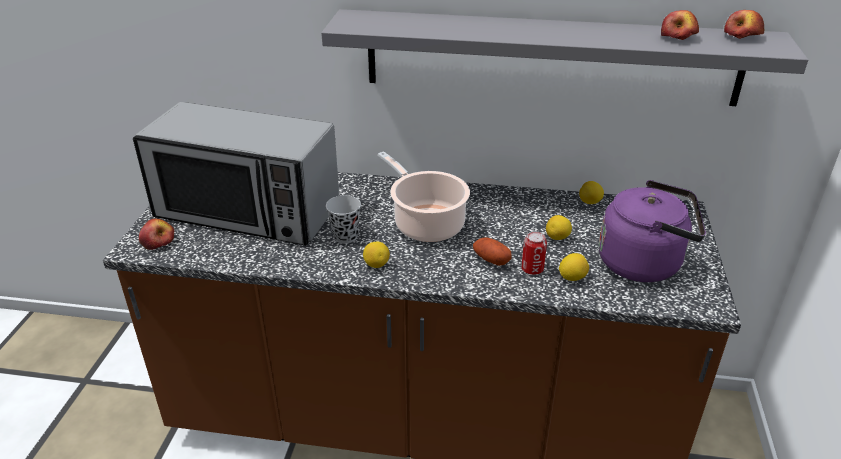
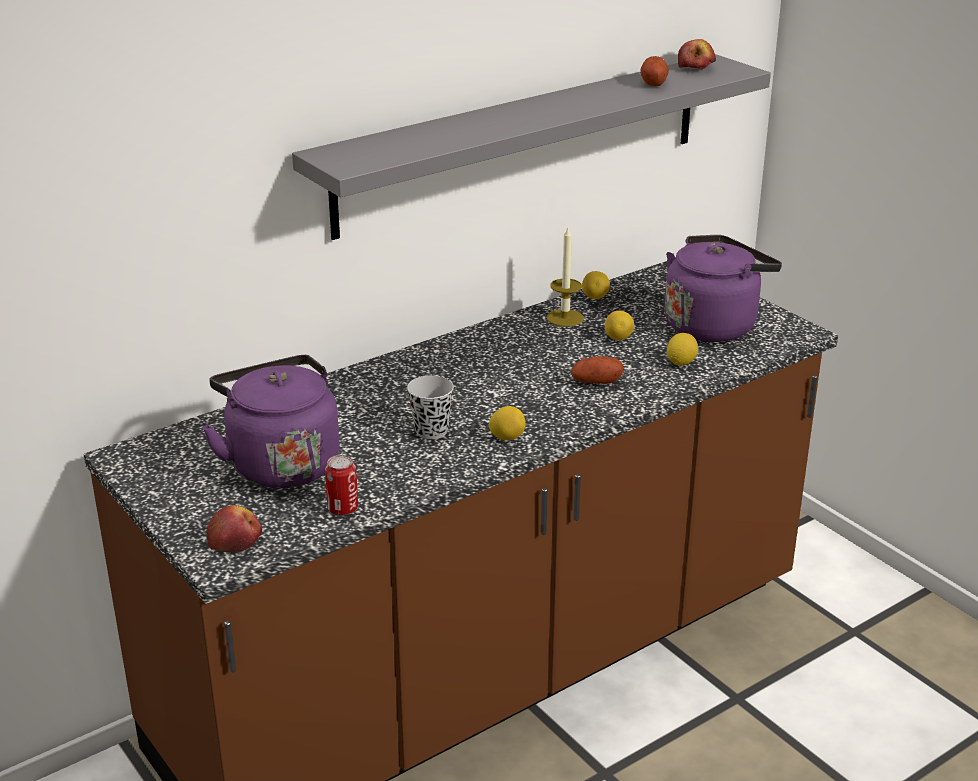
camera: 45 degrees left, 5 degrees down
microwave [133,102,339,246] -> purple kettle [202,355,339,488]
cooking pot [378,151,470,242] -> none
can [521,231,547,275] -> can moved to [325,455,358,515]
apple [661,10,699,40] -> potato [640,56,669,86]
none -> candle [547,228,583,327]

